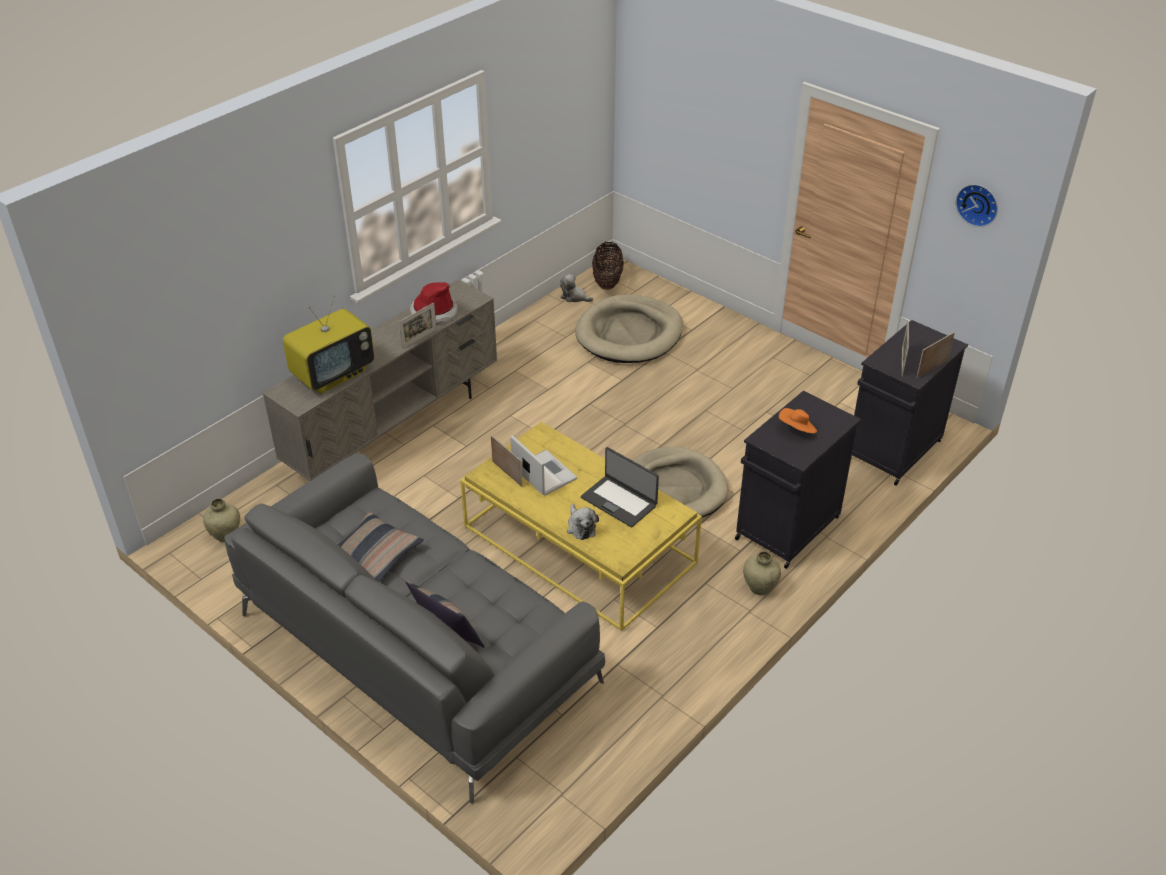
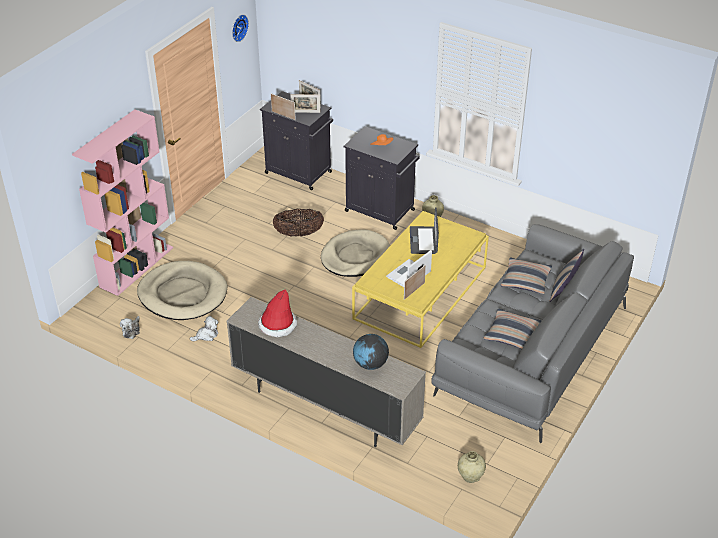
camera: 100 degrees left, 0 degrees up
television [283,295,375,394] -> globe [353,334,389,370]
picture frame [398,302,437,349] -> picture frame moved to [271,93,296,120]
plush toy [567,504,599,540] -> plush toy moved to [190,316,218,341]
laptop [581,447,659,527] -> laptop turned 150 degrees clockwise [410,207,439,254]
basket [592,242,624,290] -> basket moved to [273,209,324,236]
none -> pink bookcase [72,109,173,296]
none -> pillow [501,258,552,294]

